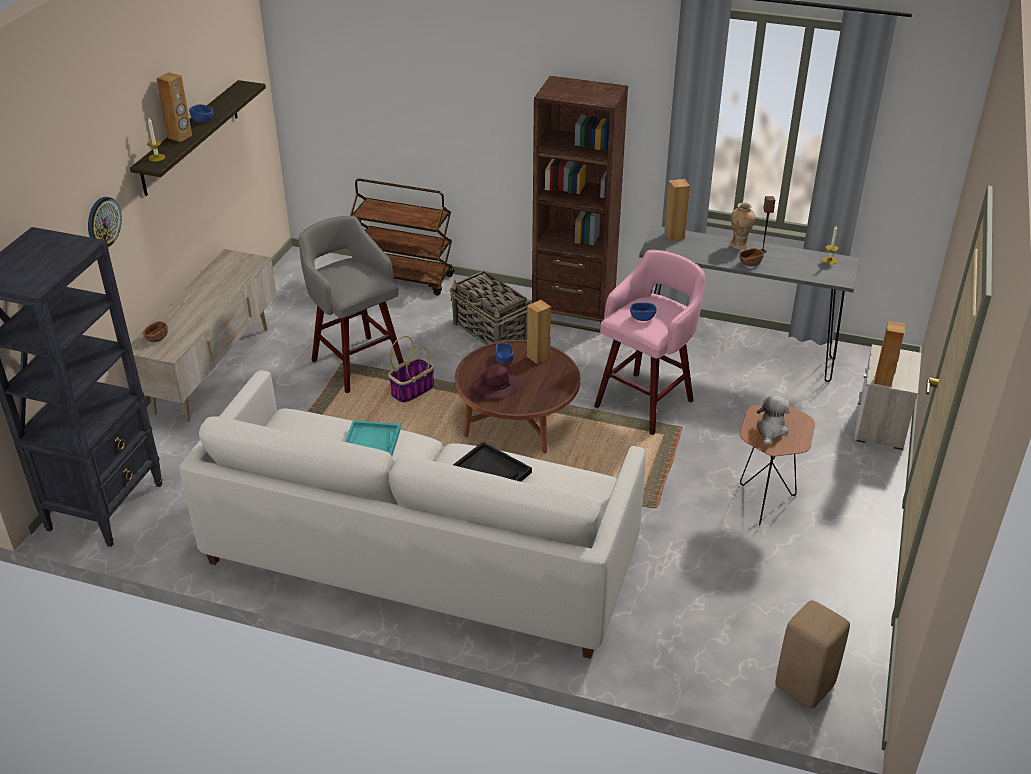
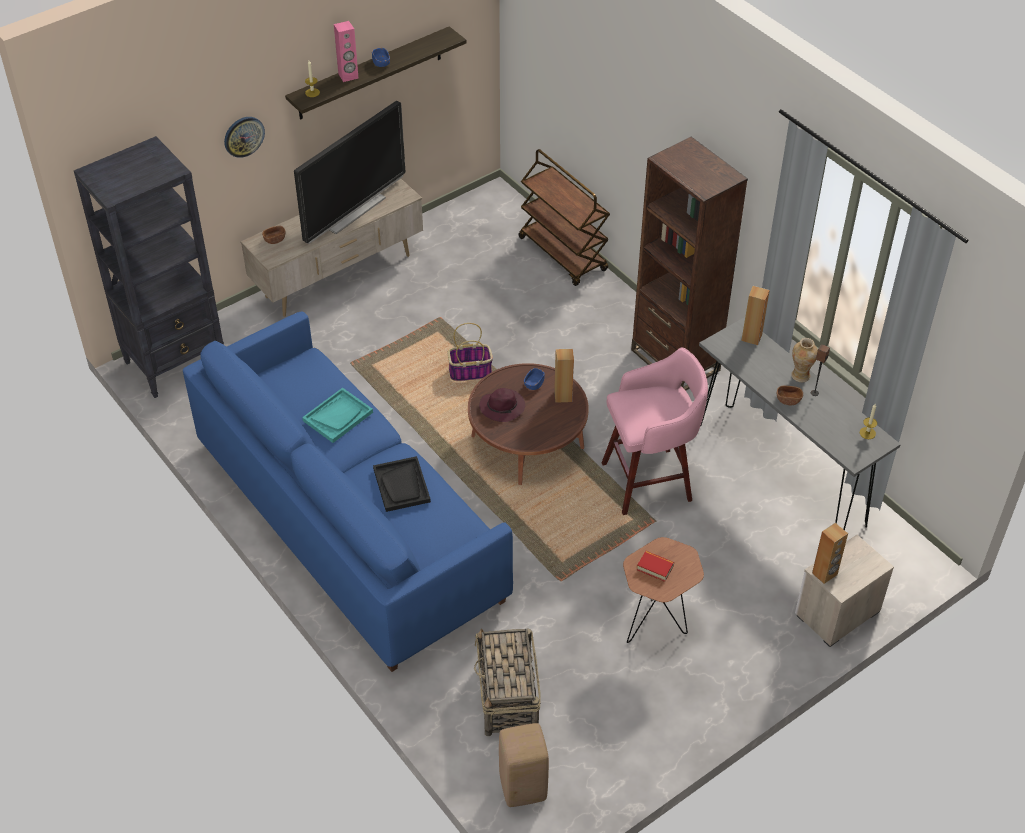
camera: 35 degrees right, 10 degrees up
brown speaker [156,72,192,142] -> pink speaker [334,21,358,82]
white sofa [179,370,646,659] -> blue sofa [183,311,513,672]
grey stool [299,216,404,393] -> none
basket [449,271,531,345] -> basket moved to [474,628,541,736]
blue bowl [630,303,657,321] -> none
plush toy [757,396,790,447] -> book [637,551,674,582]
none -> television [294,101,405,244]

